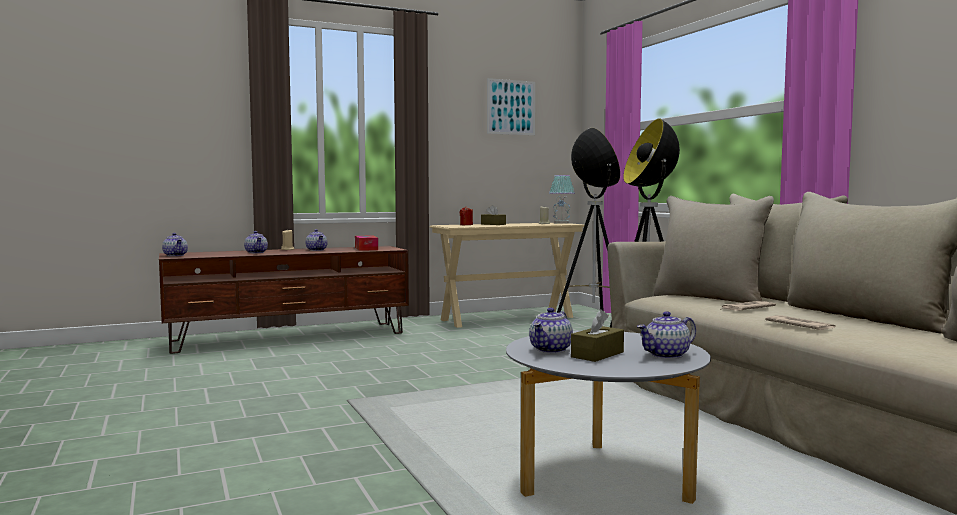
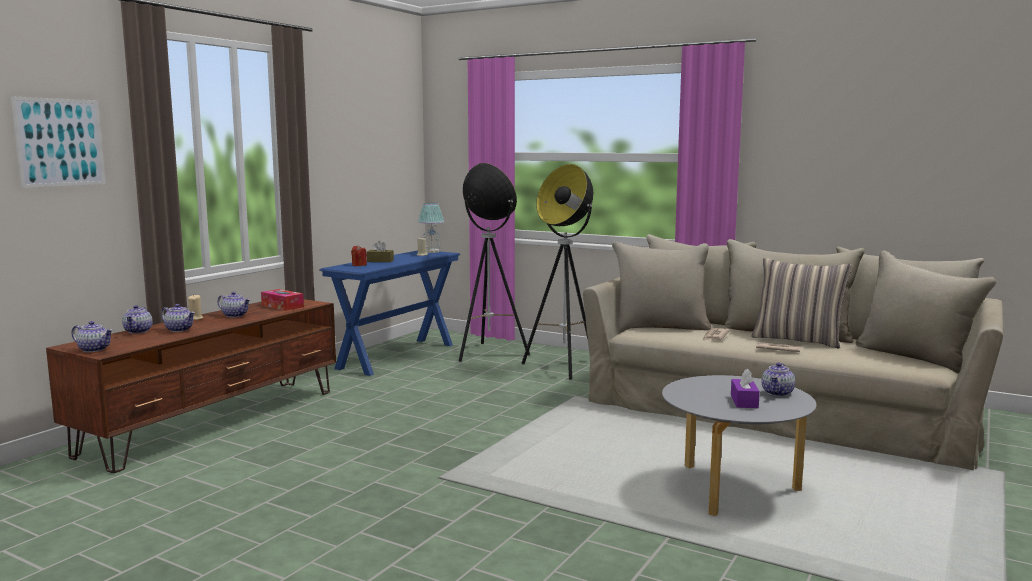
camera: 35 degrees left, 5 degrees up
beige console table [430,223,585,328] -> blue console table [319,250,460,376]
picture [487,78,535,135] -> picture moved to [11,96,106,188]
teapot [529,308,573,353] -> teapot moved to [122,305,153,334]
brown tissue box [571,309,624,362] -> purple tissue box [731,369,760,408]
none -> pillow [751,258,852,348]

